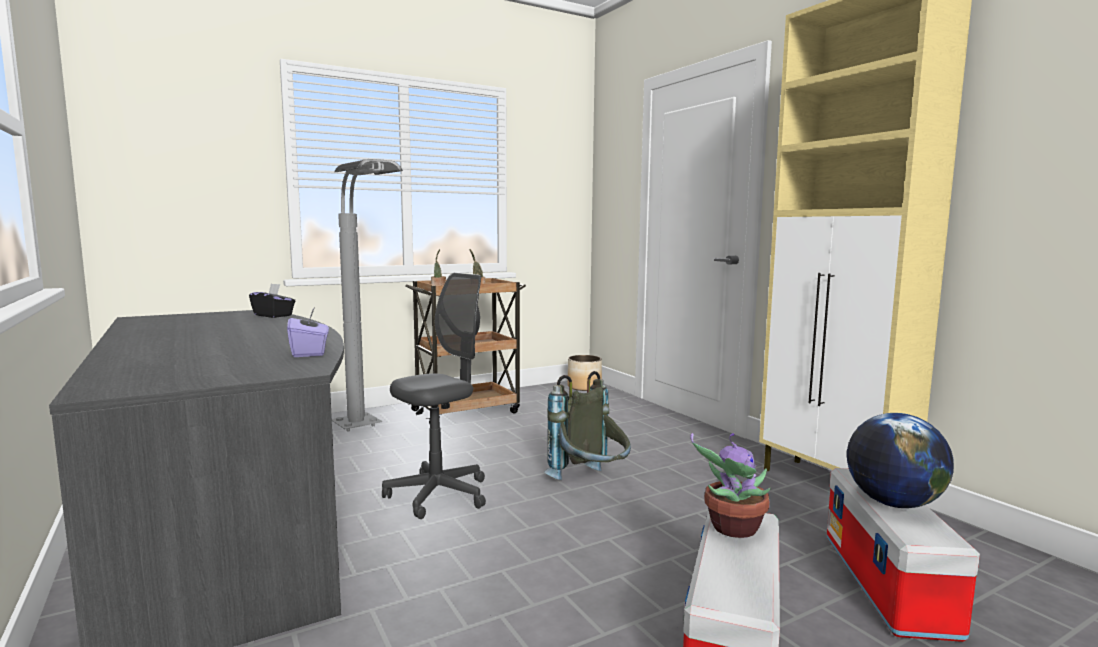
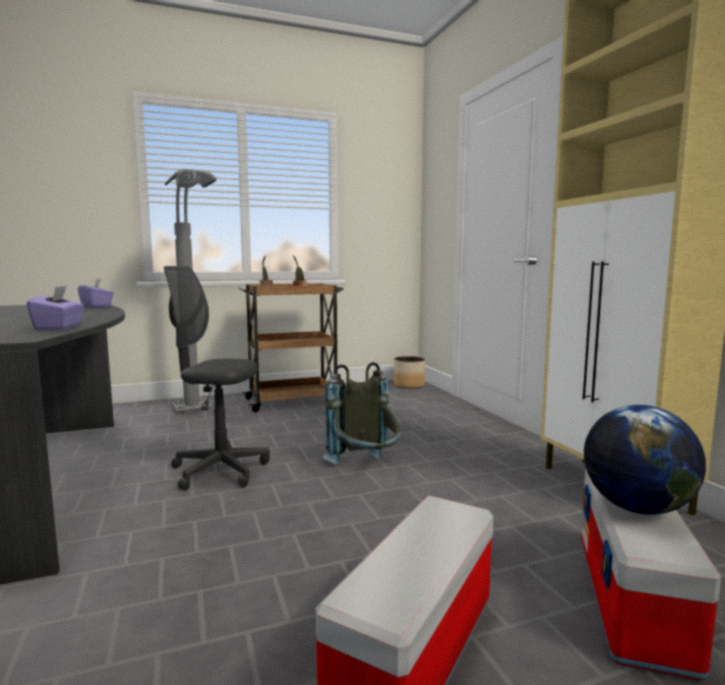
camera: 10 degrees right, 0 degrees up
black tissue box [249,283,295,318] -> purple tissue box [78,278,114,308]
grey office chair [382,272,486,519] -> grey office chair turned 135 degrees counterclockwise [164,266,270,491]
potted plant [690,433,771,538] -> none

